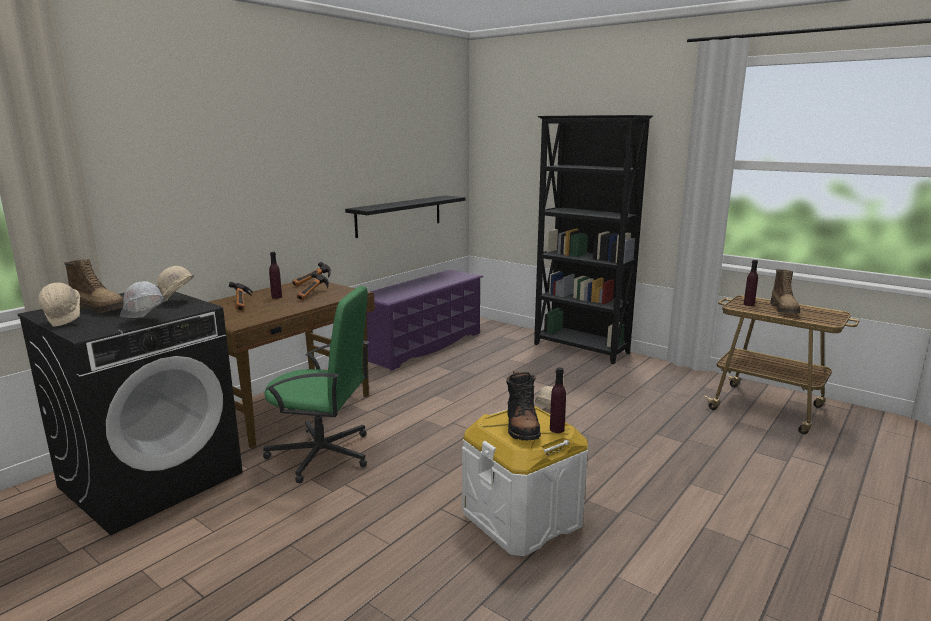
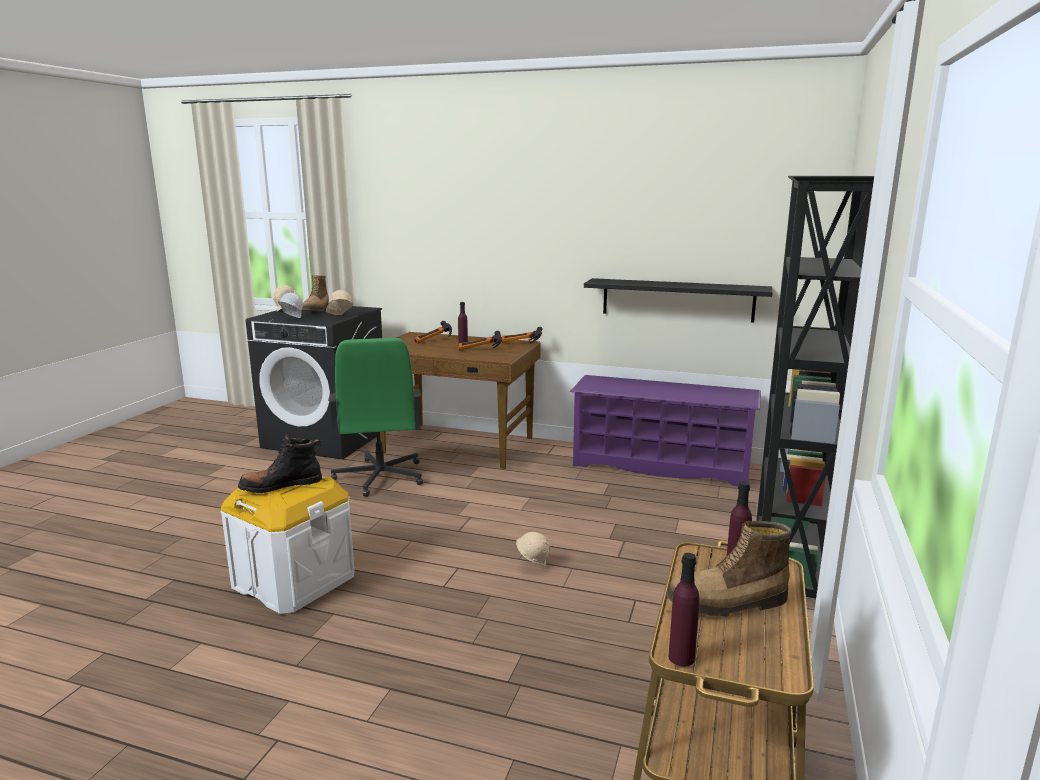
camera: 70 degrees right, 0 degrees up
purple bottle [550,367,566,433] -> purple bottle moved to [668,553,699,667]

